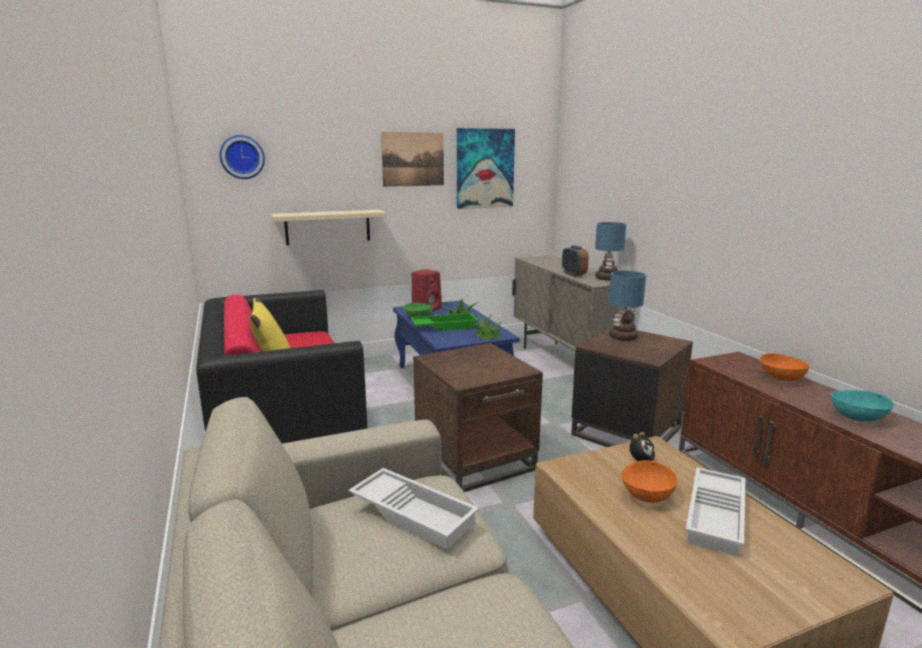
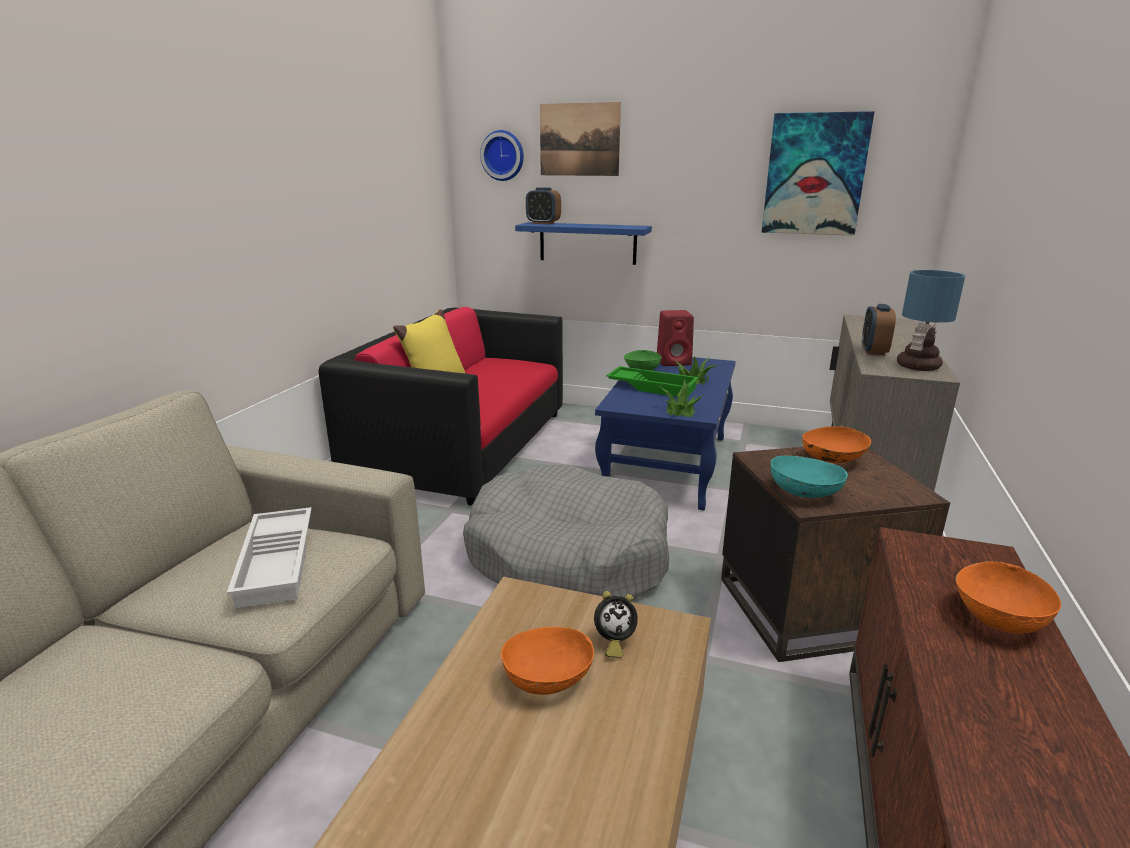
camera: 40 degrees right, 5 degrees up
beige shelf [271,210,387,245] -> blue shelf [515,222,652,265]
picture [381,132,444,187] -> picture moved to [540,102,621,176]
brown side table [413,343,543,492] -> grey dog bed [463,464,669,599]
table lamp [609,271,646,341] -> orange bowl [802,426,871,464]
white tray [686,467,745,556] -> none
turquoise bowl [831,390,894,422] -> turquoise bowl moved to [771,455,848,498]
none -> alarm clock [526,187,561,224]

